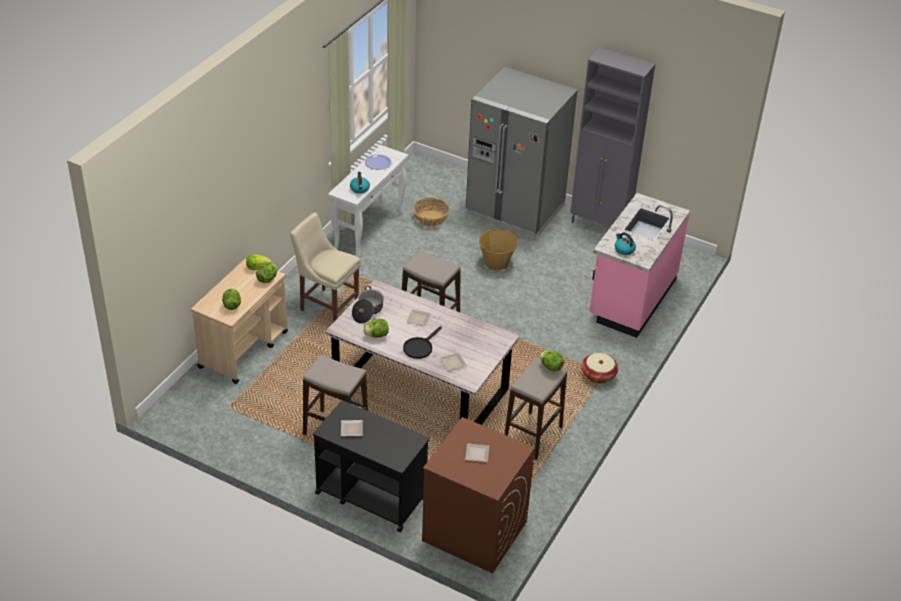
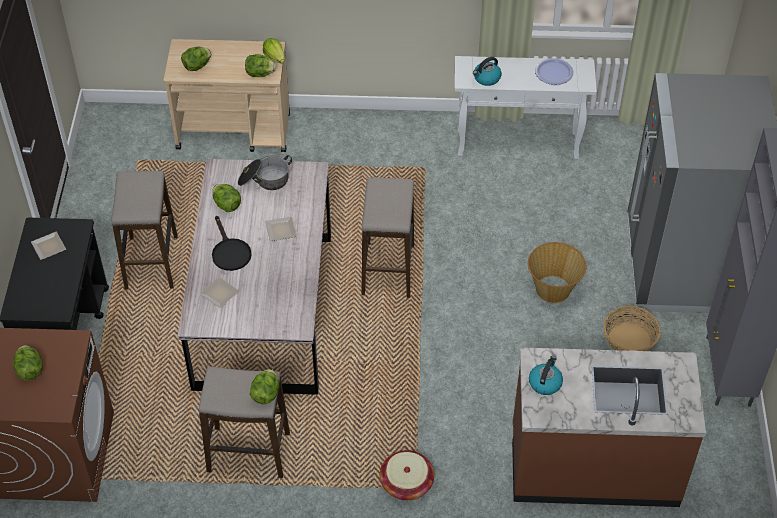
camera: 65 degrees right, 10 degrees up
beige chair [290,213,361,323] -> none
black frying pan [403,326,442,359] -> black frying pan turned 120 degrees counterclockwise [212,216,252,271]
basket [413,198,449,227] -> basket moved to [604,306,661,351]
plate [465,443,489,462] -> lettuce [13,345,43,381]
pink counter [589,193,690,338] -> brown counter [512,347,706,507]

